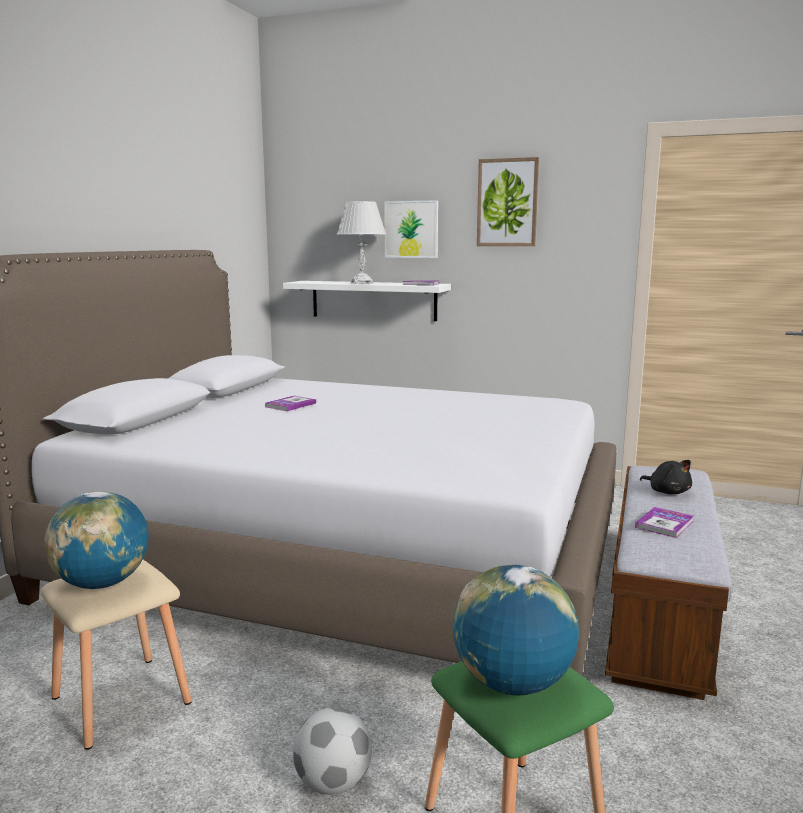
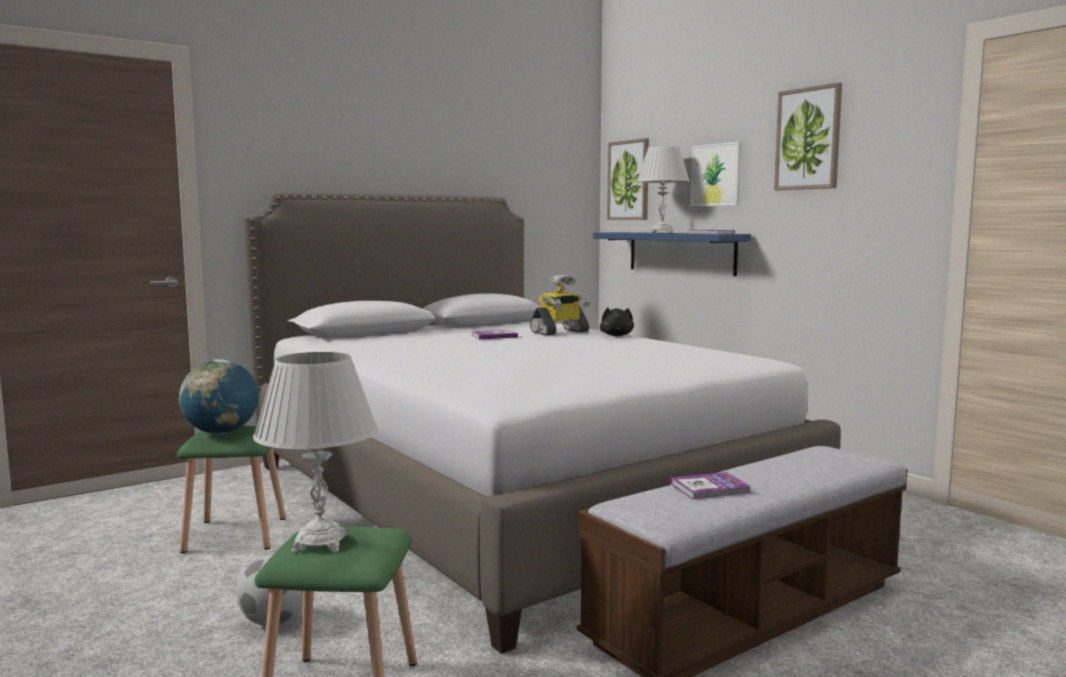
camera: 35 degrees right, 5 degrees down
beige stool [41,560,192,750] -> green stool [177,426,286,553]
white shelf [283,281,451,321] -> blue shelf [593,232,751,276]
globe [453,565,579,695] -> white table lamp [253,352,378,552]
black plush toy [640,460,692,494] -> black plush toy moved to [600,307,634,336]
none -> toy robot [530,275,590,335]
none -> picture [607,138,649,220]

